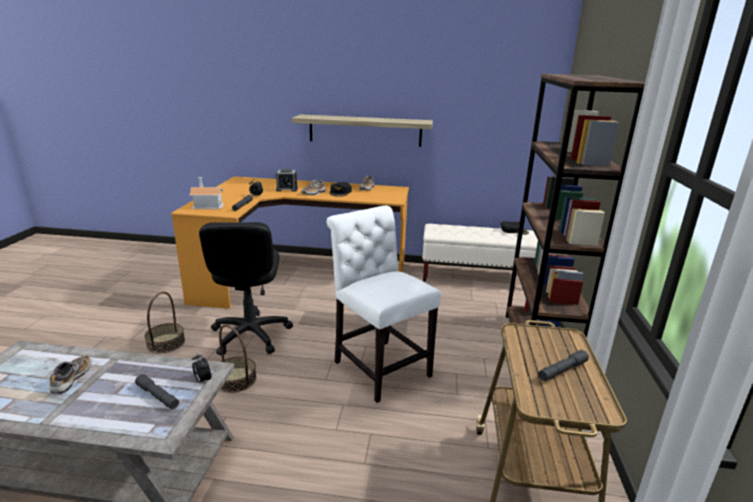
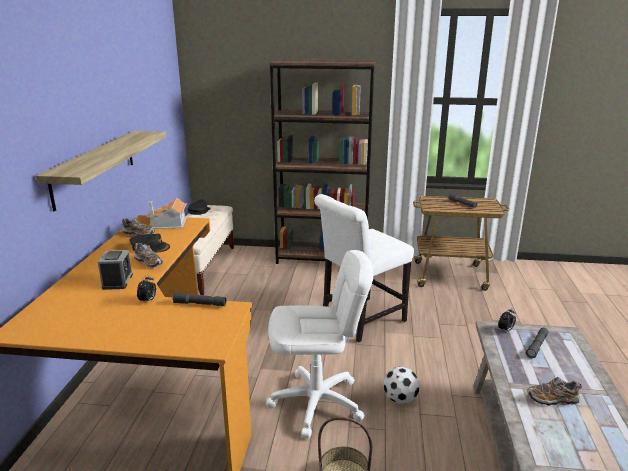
camera: 90 degrees left, 0 degrees up
toy house [189,177,224,209] -> toy house moved to [146,198,187,229]
black office chair [199,222,293,355] -> white office chair [266,250,373,439]
basket [219,324,257,393] -> football [384,367,419,404]

